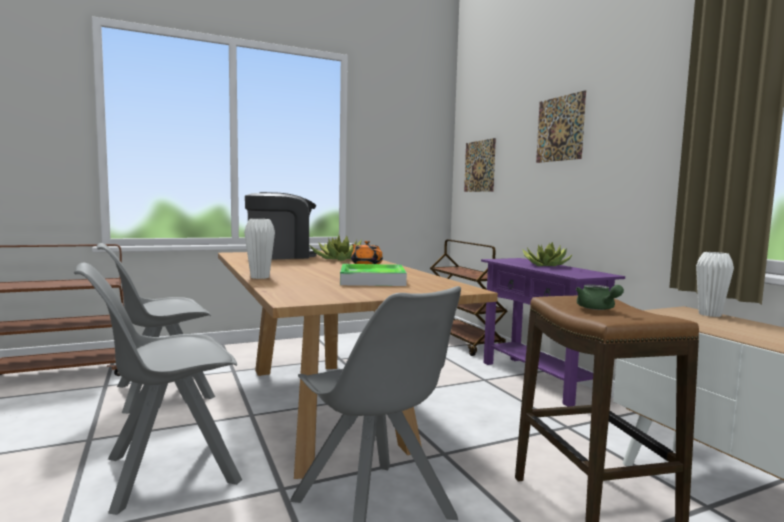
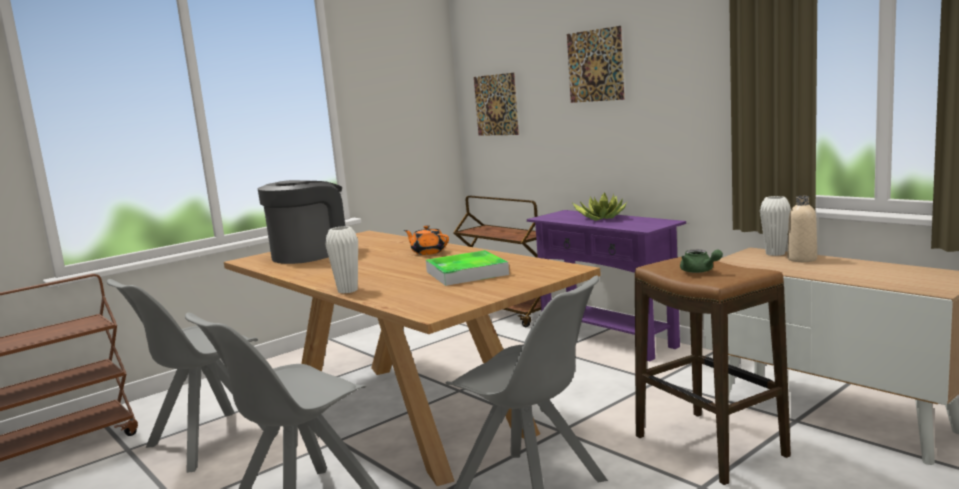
camera: 15 degrees left, 5 degrees up
potted plant [309,236,362,261] -> none
none -> beige bottle [787,196,817,262]

